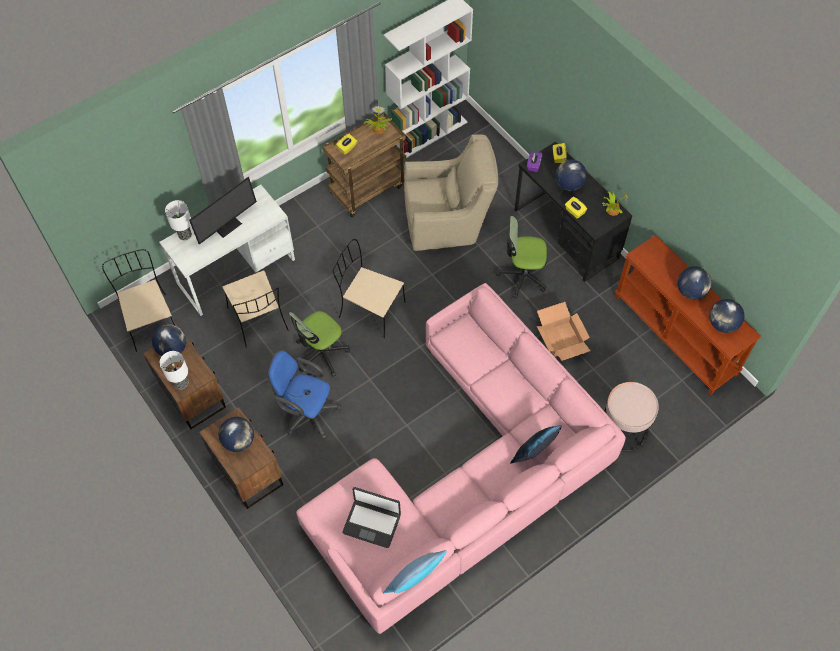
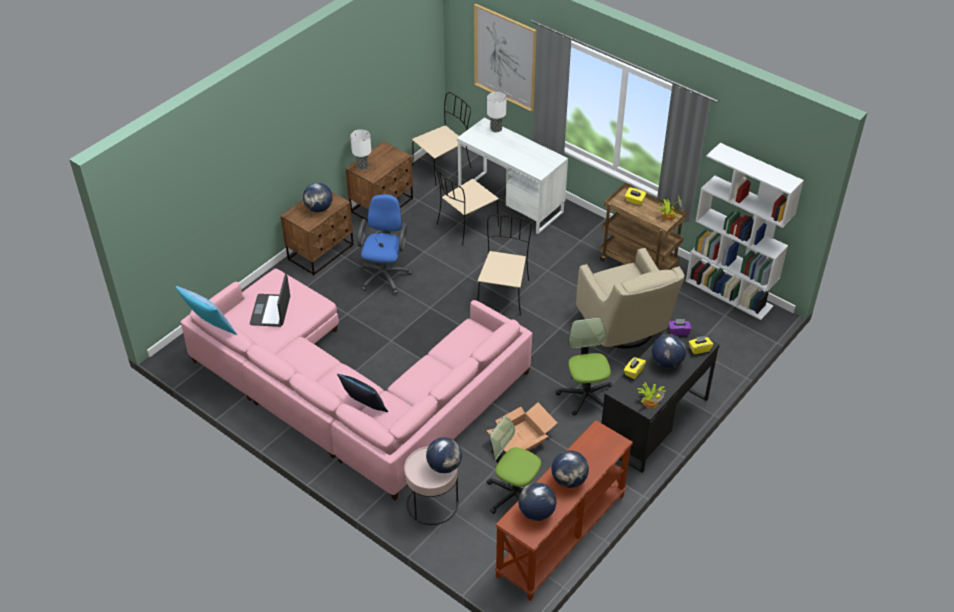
camera: 75 degrees right, 15 degrees down
globe [152,324,186,356] -> globe moved to [426,437,462,473]
monitor [189,177,257,244] -> none
office chair [289,311,350,377] -> office chair moved to [487,416,541,514]
none -> picture [474,4,537,112]

